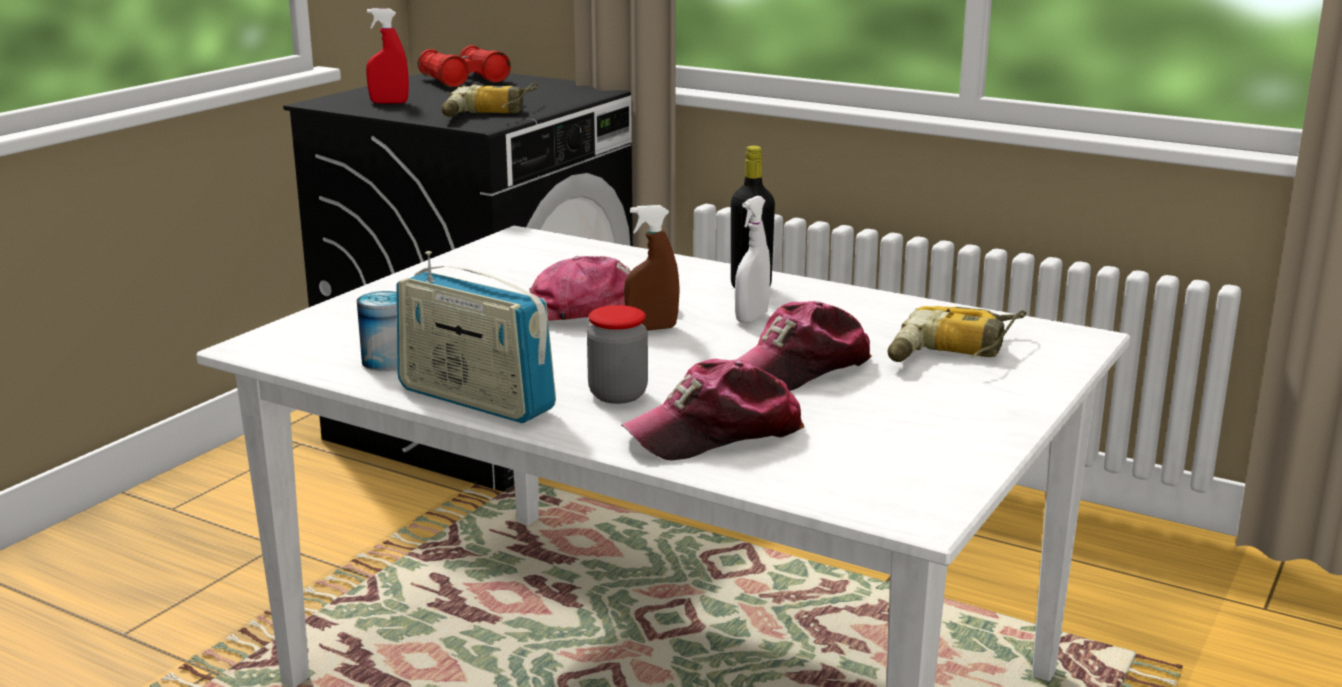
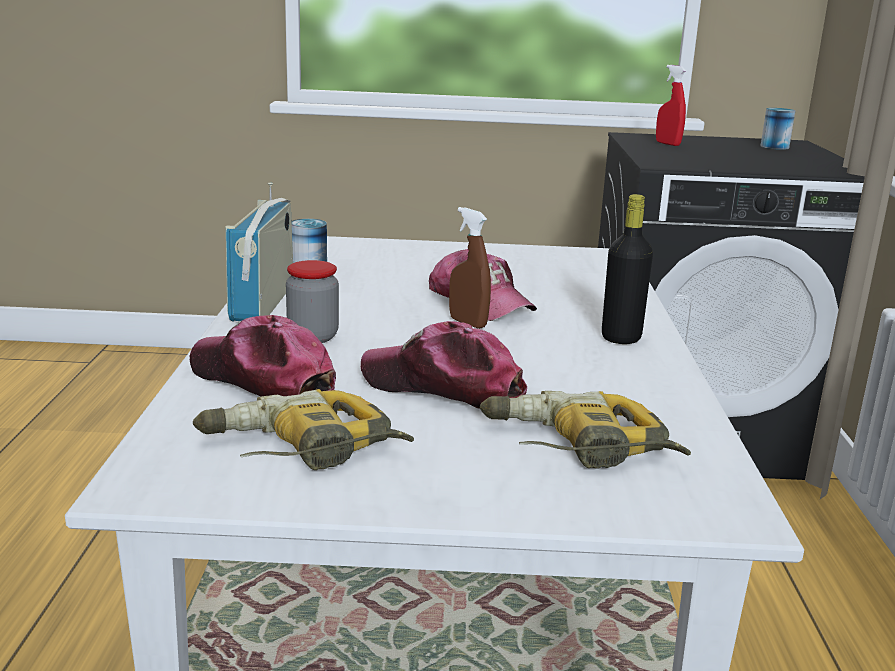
camera: 60 degrees right, 0 degrees up
red binoculars [417,45,511,87] -> can [761,108,795,150]
power drill [441,83,538,117] -> power drill moved to [193,389,414,470]
white spray bottle [735,196,770,323] -> none

